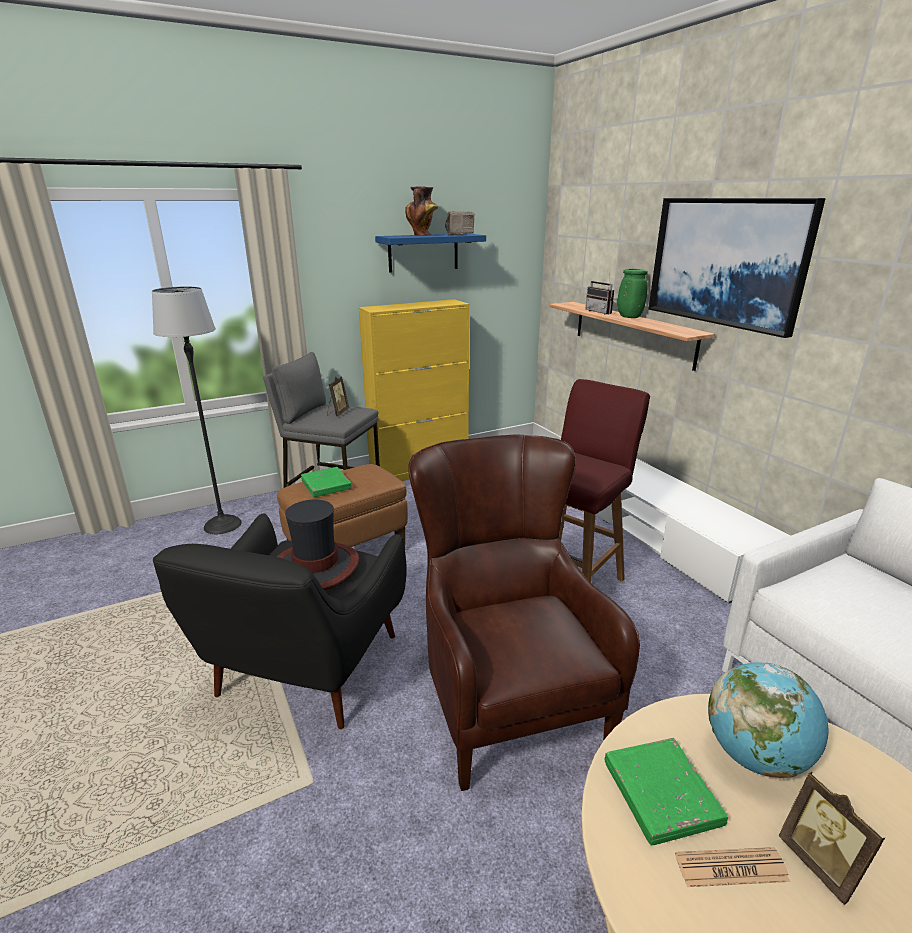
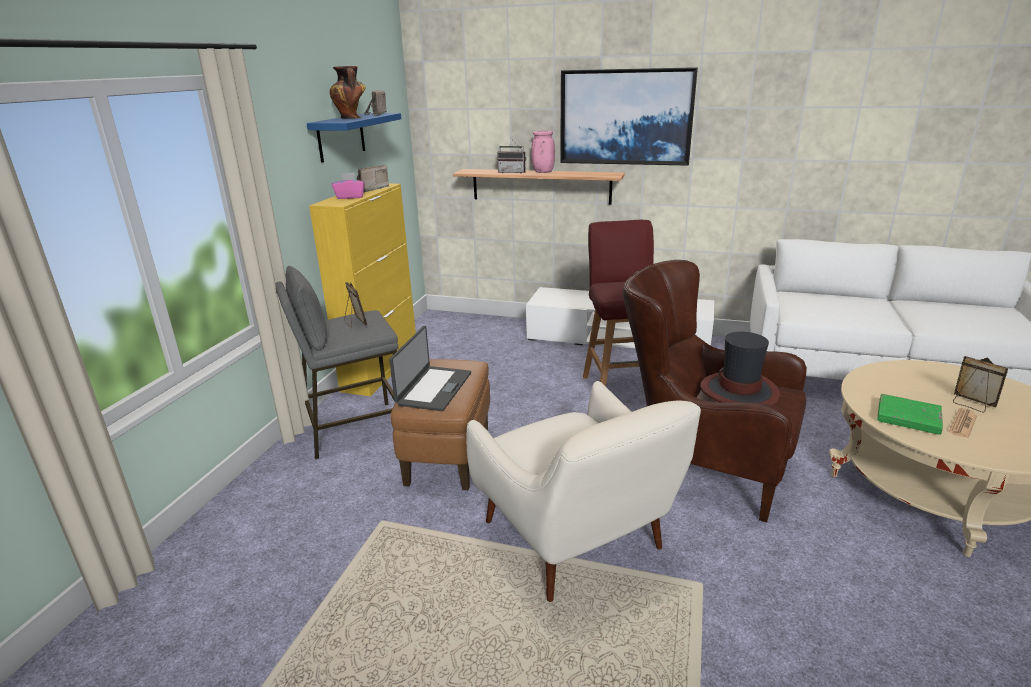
camera: 45 degrees left, 0 degrees up
floor lamp [152,286,242,534] -> none
black armchair [153,513,407,729] -> white armchair [467,381,701,602]
hat [277,500,359,590] -> hat moved to [700,332,780,405]
green book [301,467,352,497] -> laptop [389,326,471,411]
green vase [617,269,648,318] -> pink vase [531,131,555,173]
globe [708,662,829,778] -> none
picture frame [778,772,885,905] -> picture frame turned 150 degrees counterclockwise [953,356,1008,413]
none -> pink tissue box [332,172,365,199]
none -> radio [356,165,389,192]

